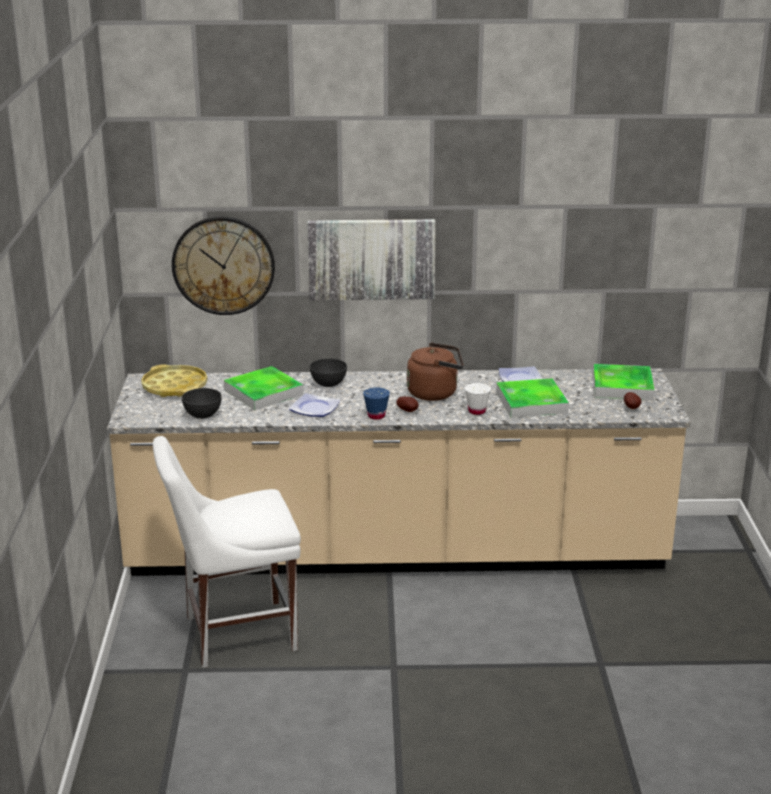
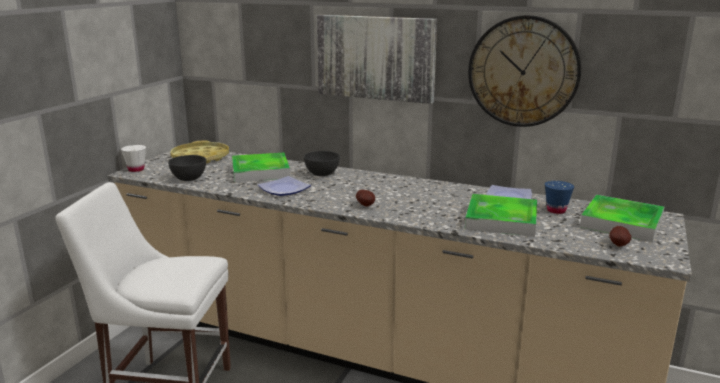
camera: 25 degrees right, 5 degrees down
wall clock [172,216,275,315] -> wall clock moved to [468,15,581,127]
blue cup [363,387,390,420] -> blue cup moved to [545,181,574,214]
brown kettle [407,342,463,401] -> none
white cup [465,383,491,415] -> white cup moved to [121,145,146,172]

